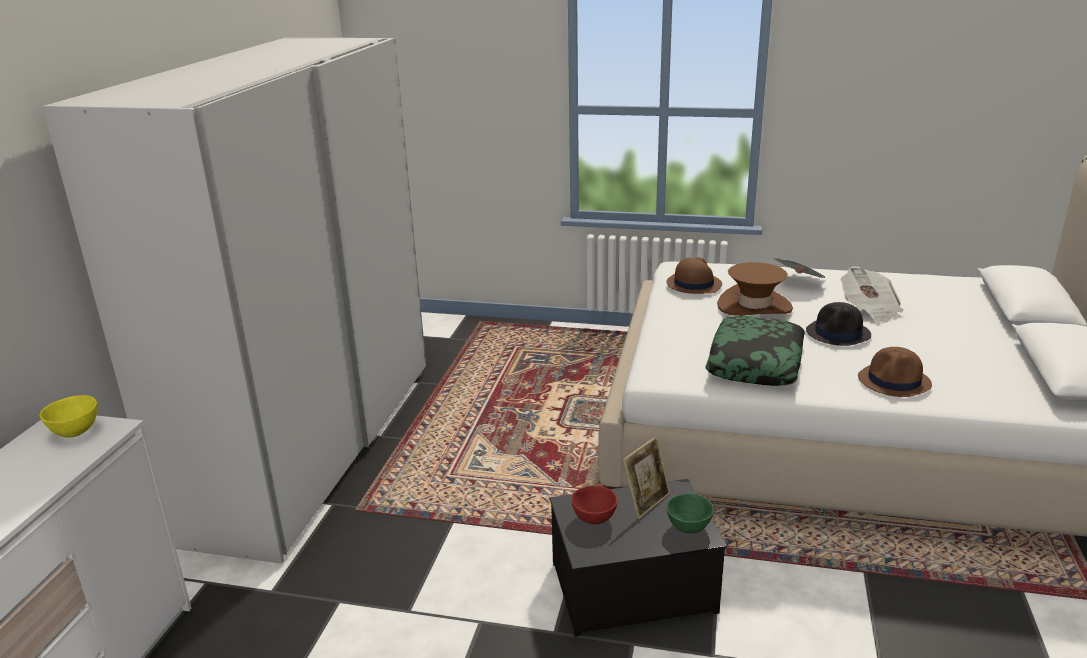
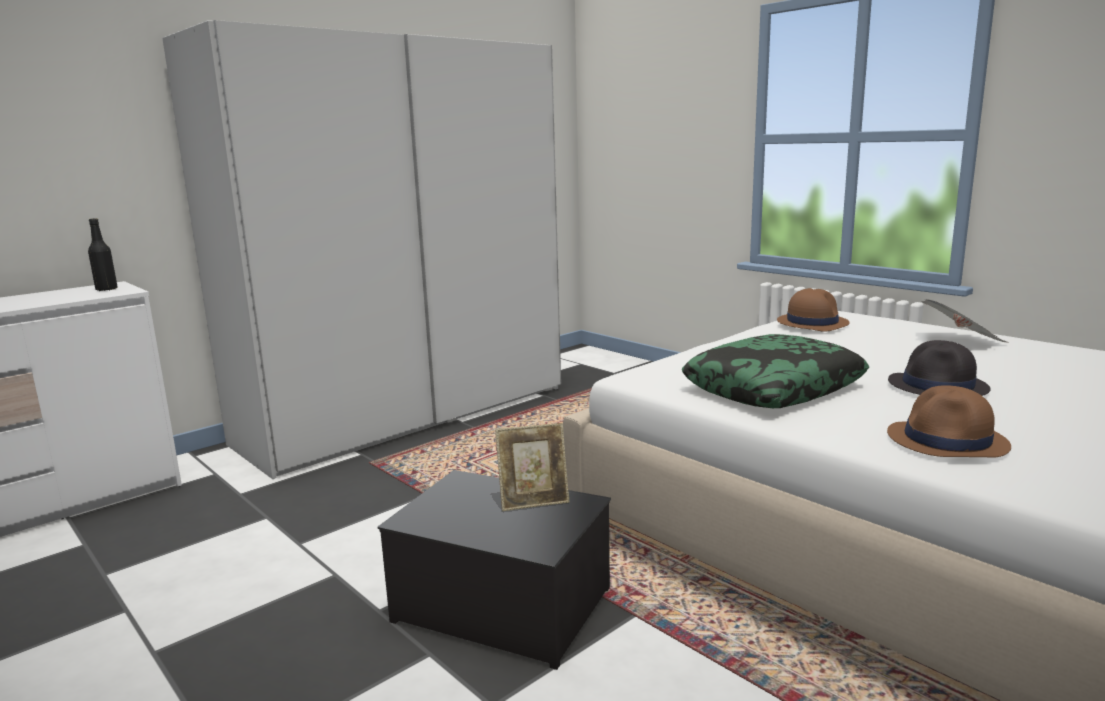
camera: 35 degrees right, 10 degrees down
yellow bowl [40,395,97,437] -> black bottle [88,218,118,291]
red bowl [571,485,618,524] -> none
green bowl [666,494,714,534] -> none
brown hat [717,262,793,316] -> none
newspaper [841,266,904,324] -> none

